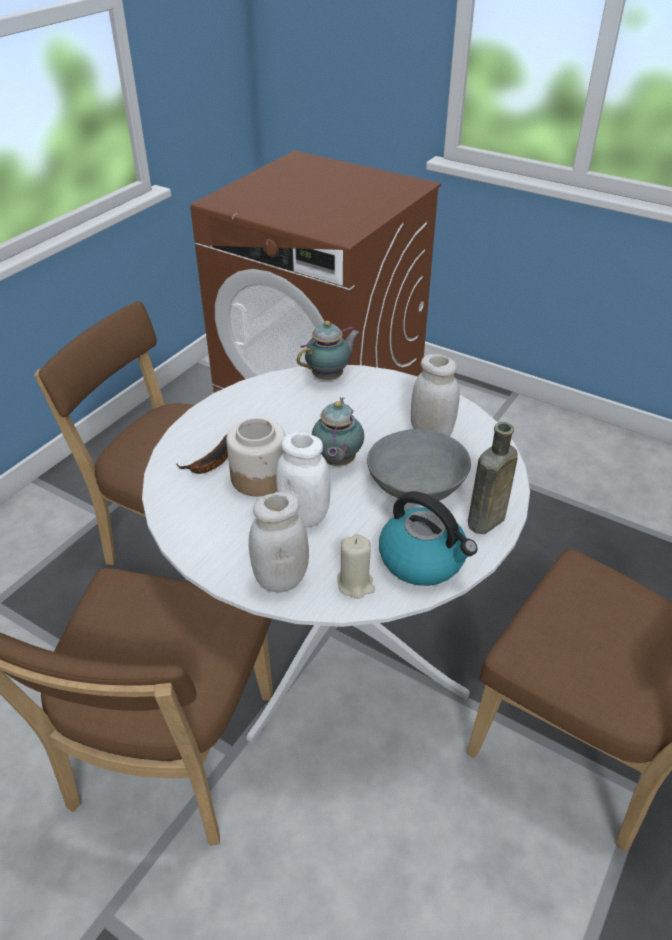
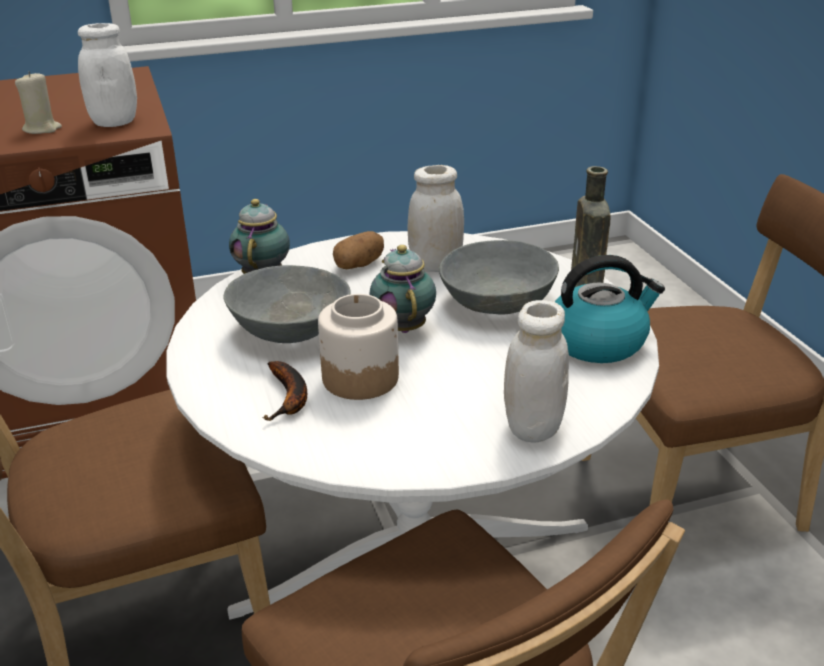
camera: 50 degrees left, 10 degrees down
white jar [276,432,330,527] -> white jar moved to [78,23,137,127]
teapot [312,397,364,466] -> teapot turned 150 degrees counterclockwise [369,245,436,333]
beige candle [337,534,375,599] -> beige candle moved to [15,71,62,134]
none -> grey bowl [223,265,351,343]
none -> potato [333,231,384,269]

